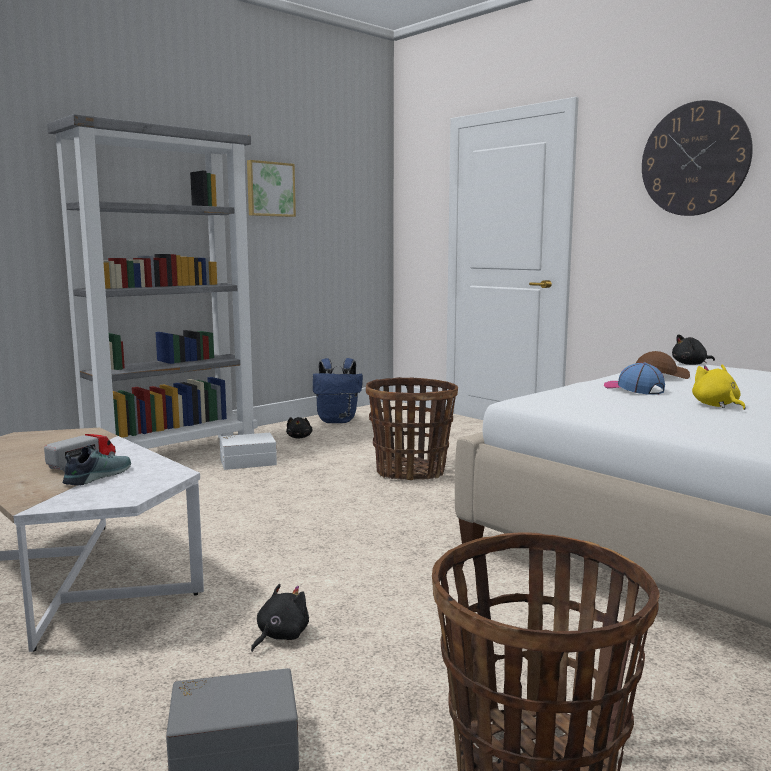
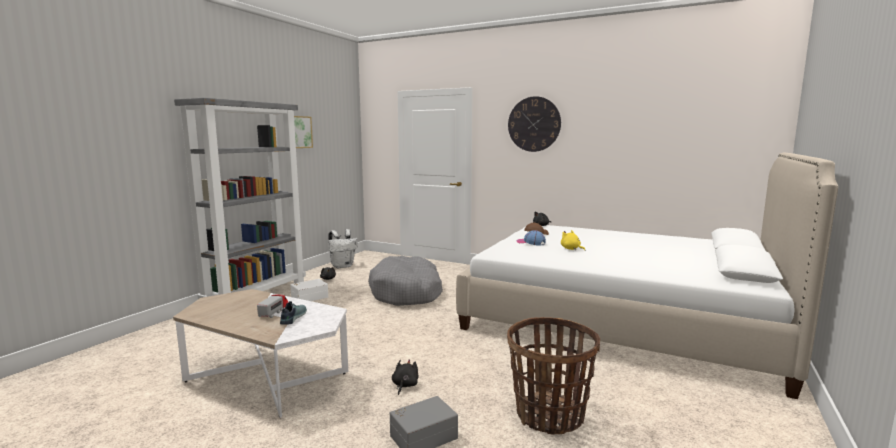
camera: 20 degrees left, 0 degrees up
blue backpack [313,358,363,423] -> white backpack [328,229,358,268]
basket [366,377,458,480] -> grey dog bed [368,256,443,306]

